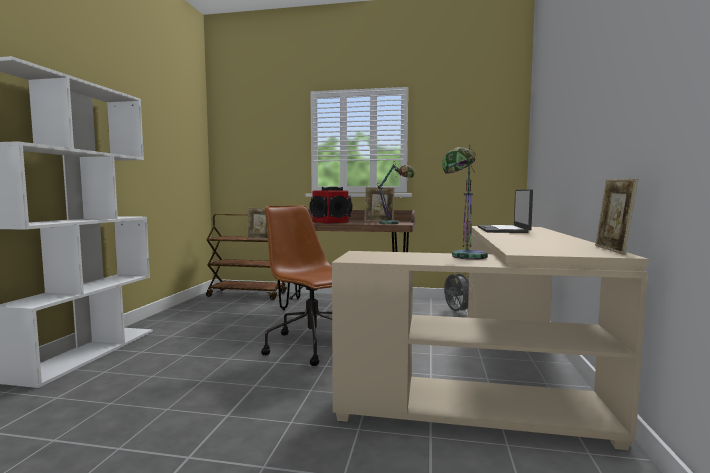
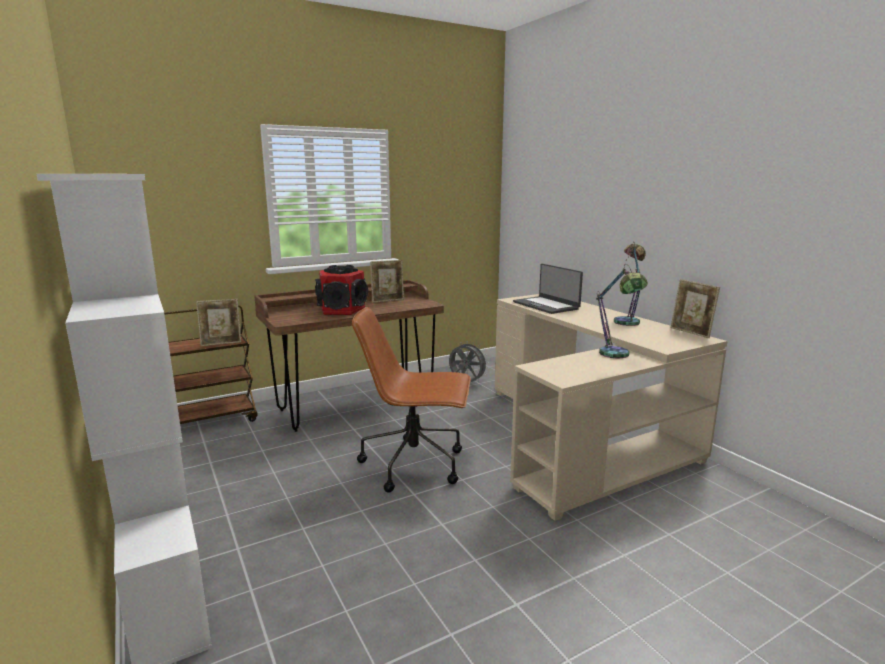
camera: 40 degrees left, 10 degrees up
table lamp [377,162,414,224] -> table lamp moved to [614,242,646,326]

